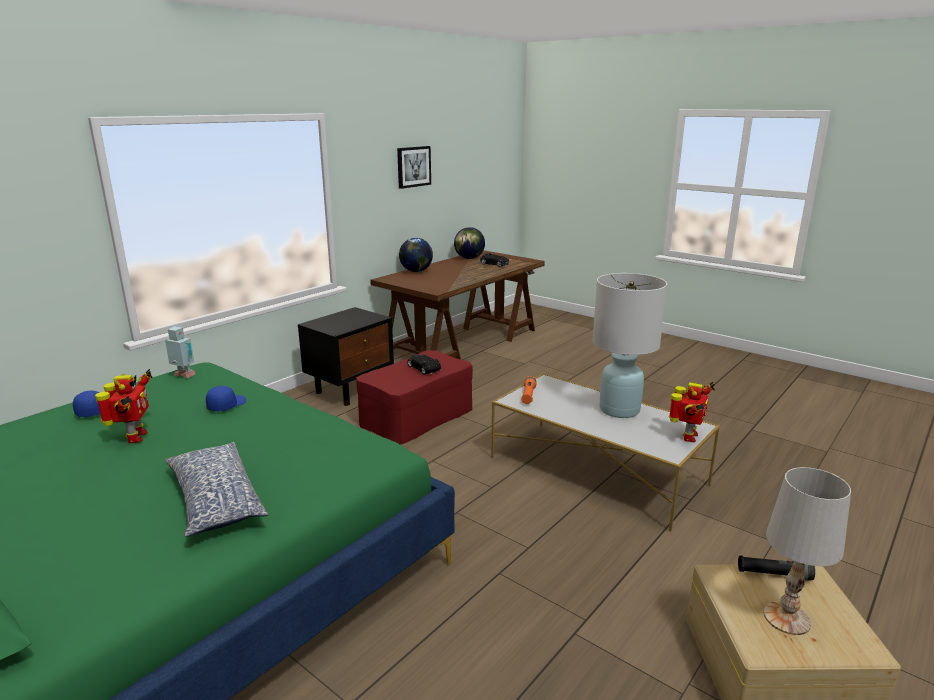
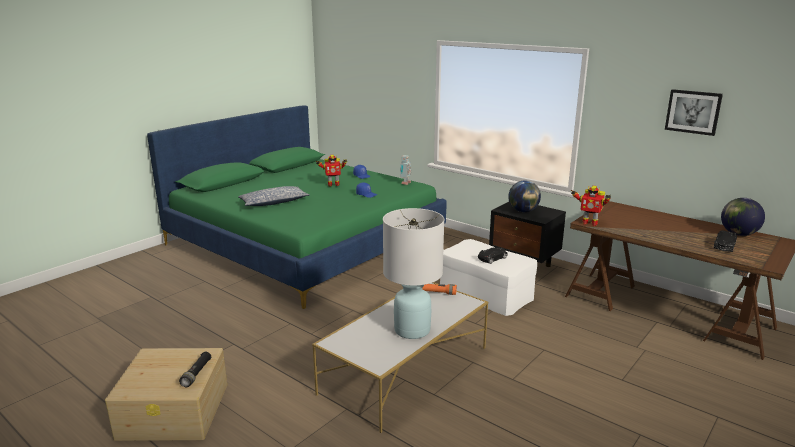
camera: 90 degrees right, 0 degrees up
red ottoman [356,350,473,445] -> white ottoman [440,239,537,316]
globe [399,238,433,272] -> globe moved to [508,180,541,212]
toy robot [669,382,715,442] -> toy robot moved to [571,186,611,226]
white table lamp [764,467,851,635] -> none

